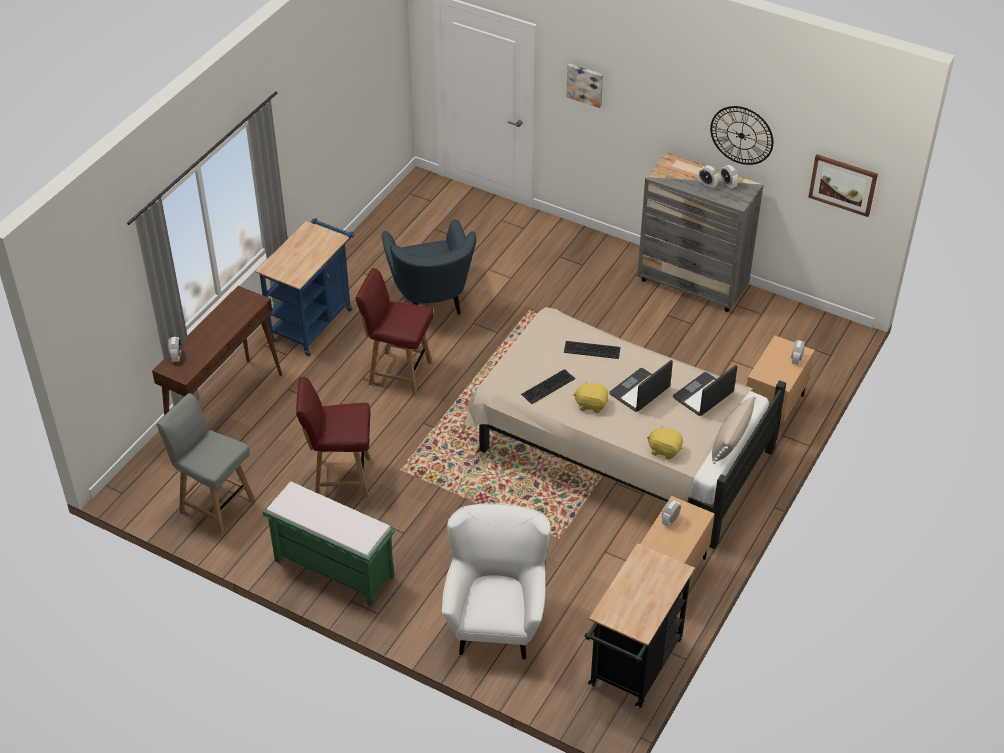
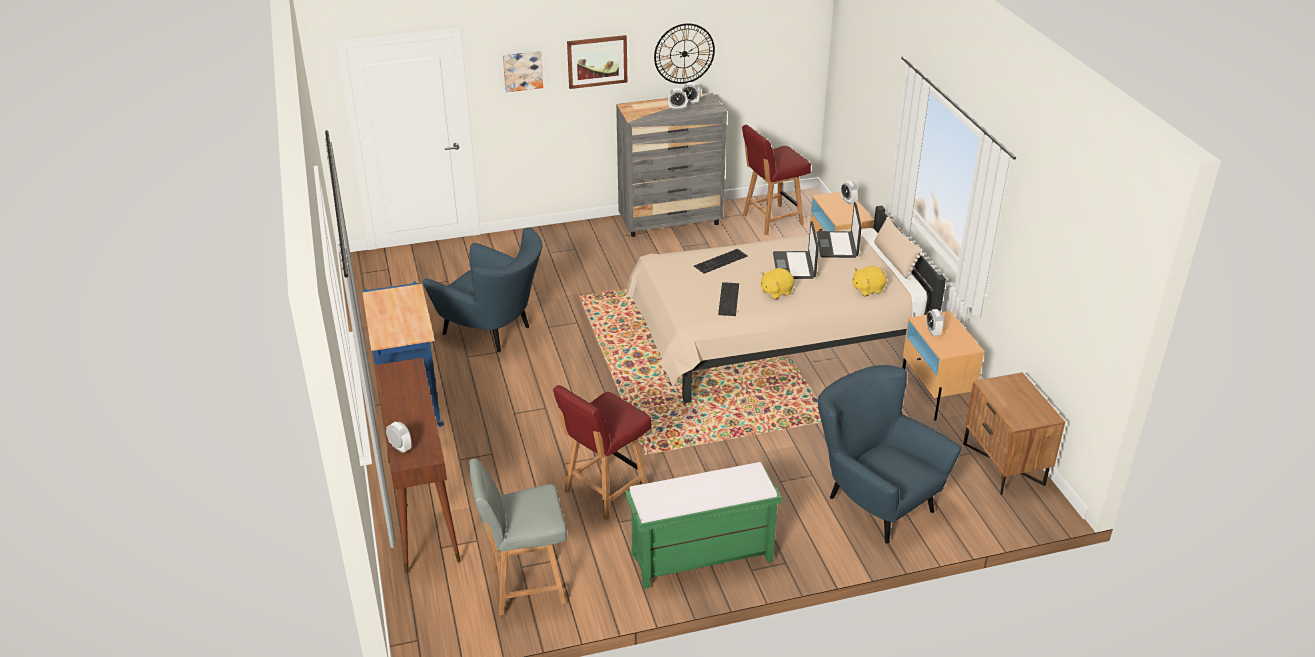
camera: 45 degrees left, 10 degrees down
red chair [355,268,434,395] -> red chair moved to [742,125,811,235]
white armchair [442,503,551,660] -> blue armchair [818,365,961,544]
black cart [585,543,695,708] -> brown nightstand [963,372,1065,495]
picture [808,154,878,217] -> picture moved to [567,35,627,89]

